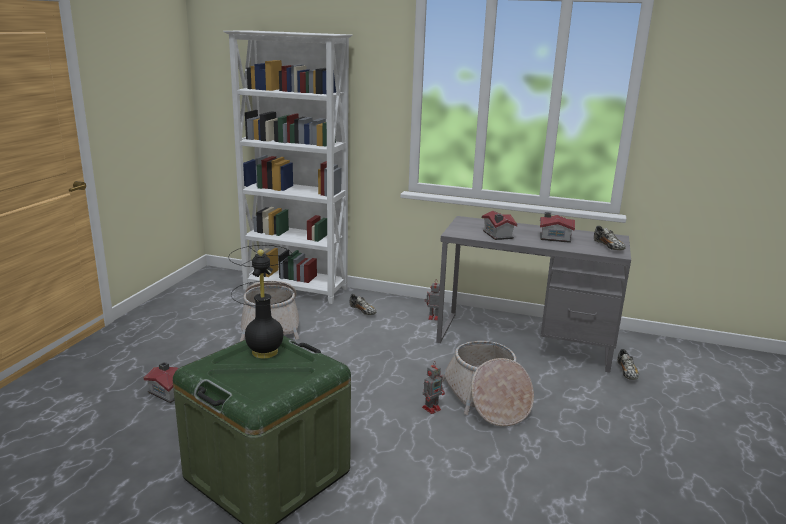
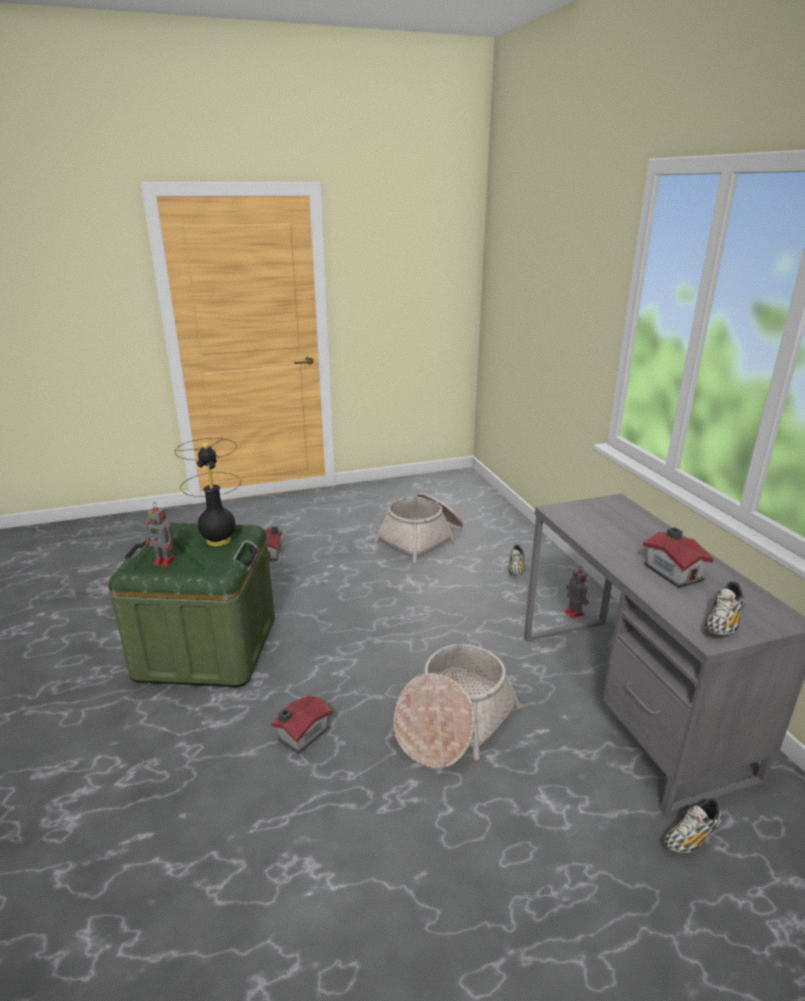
camera: 55 degrees right, 5 degrees up
white bookcase [223,30,353,304] -> none
toy robot [422,362,445,414] -> toy robot moved to [146,503,177,567]
toy house [482,211,517,240] -> toy house moved to [272,695,332,754]

